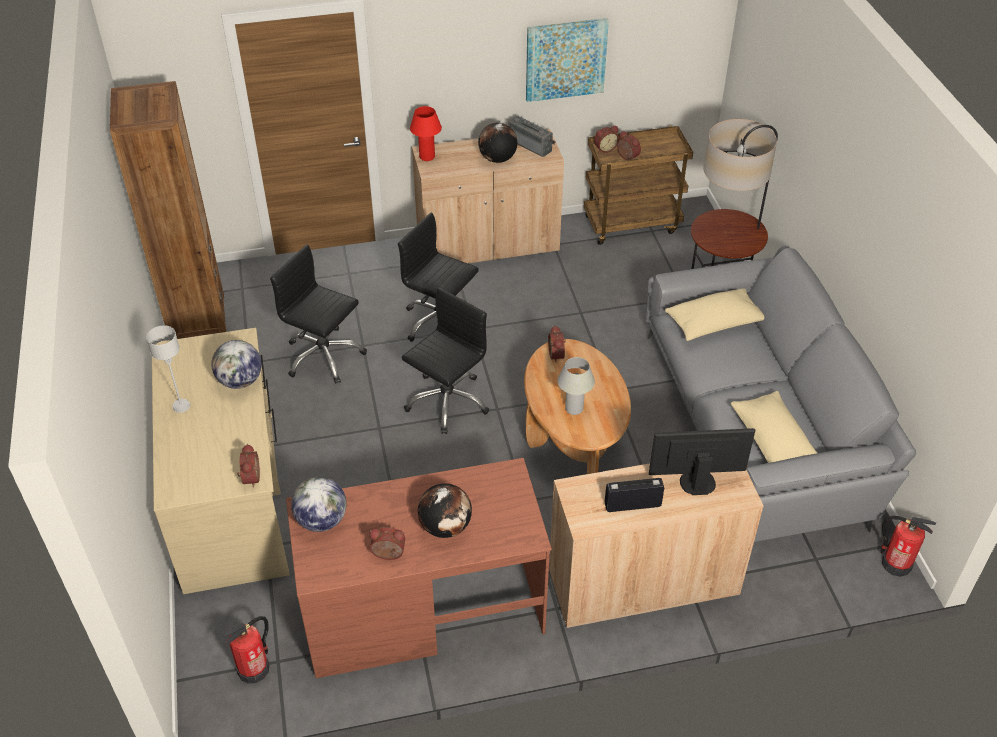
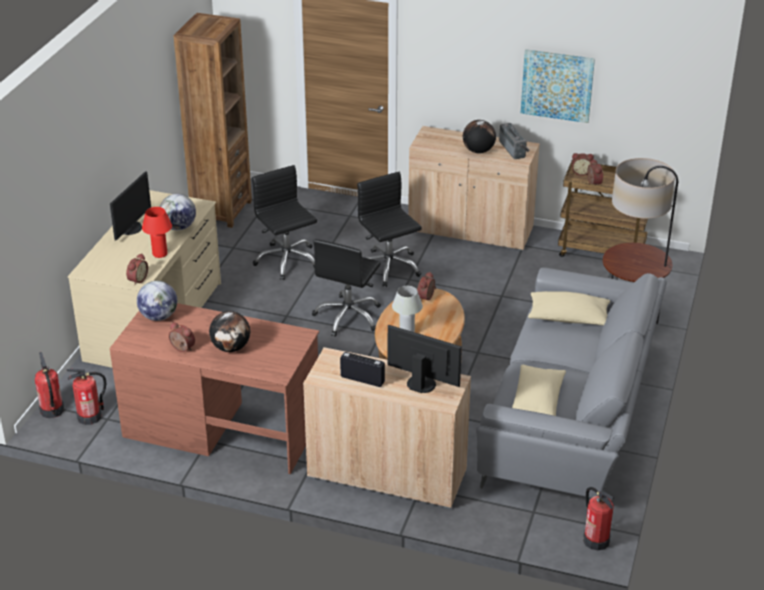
camera: 30 degrees right, 10 degrees down
grey table lamp [146,325,190,413] -> monitor [110,171,151,241]
black office chair [402,287,489,434] -> black office chair turned 135 degrees clockwise [312,239,381,337]
red table lamp [410,106,442,161] -> red table lamp moved to [142,207,172,258]
none -> fire extinguisher [35,352,64,418]

